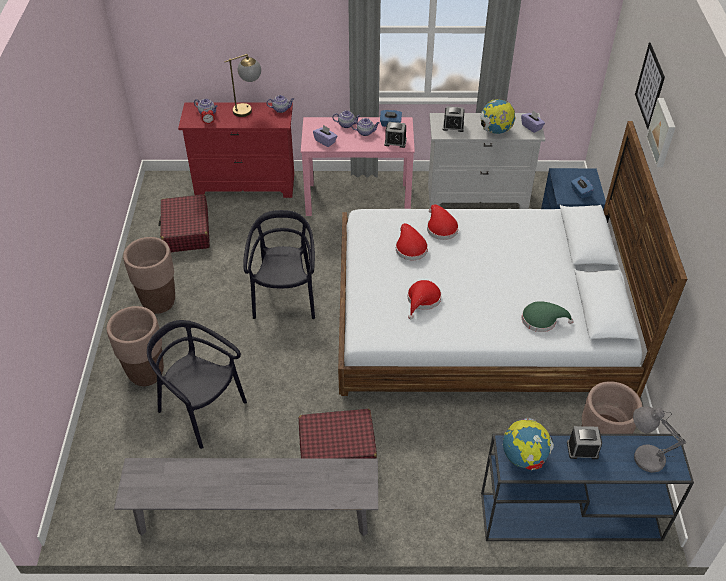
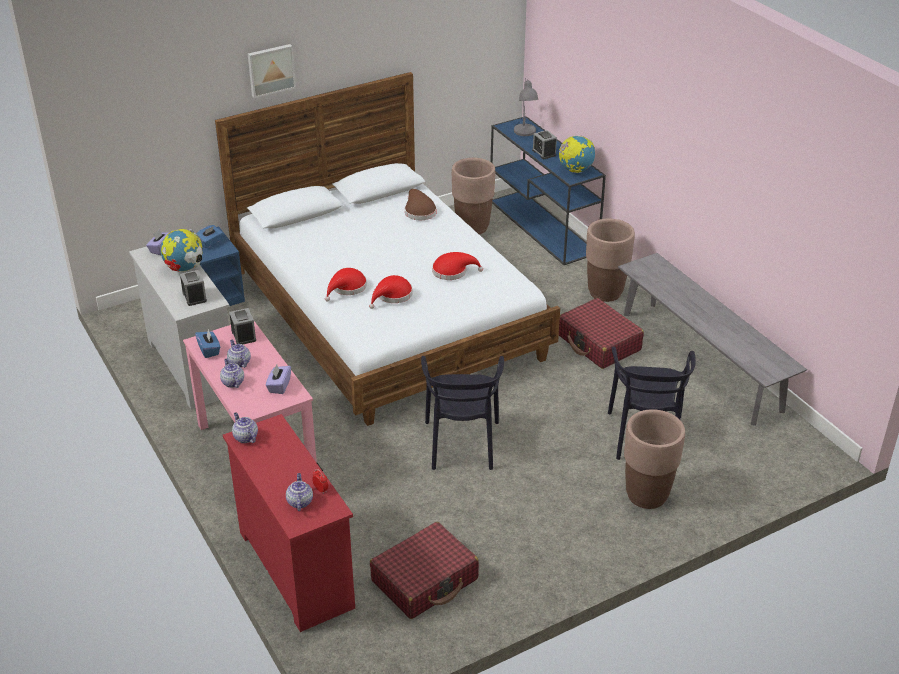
camera: 120 degrees left, 10 degrees down
brown planter [123,237,175,314] -> brown planter moved to [586,219,635,302]
table lamp [224,54,261,117] -> none
black chair [243,210,315,319] -> black chair turned 60 degrees counterclockwise [421,356,504,470]
green hat [522,301,574,332] -> brown hat [405,189,437,220]
picture [635,43,665,129] -> none

